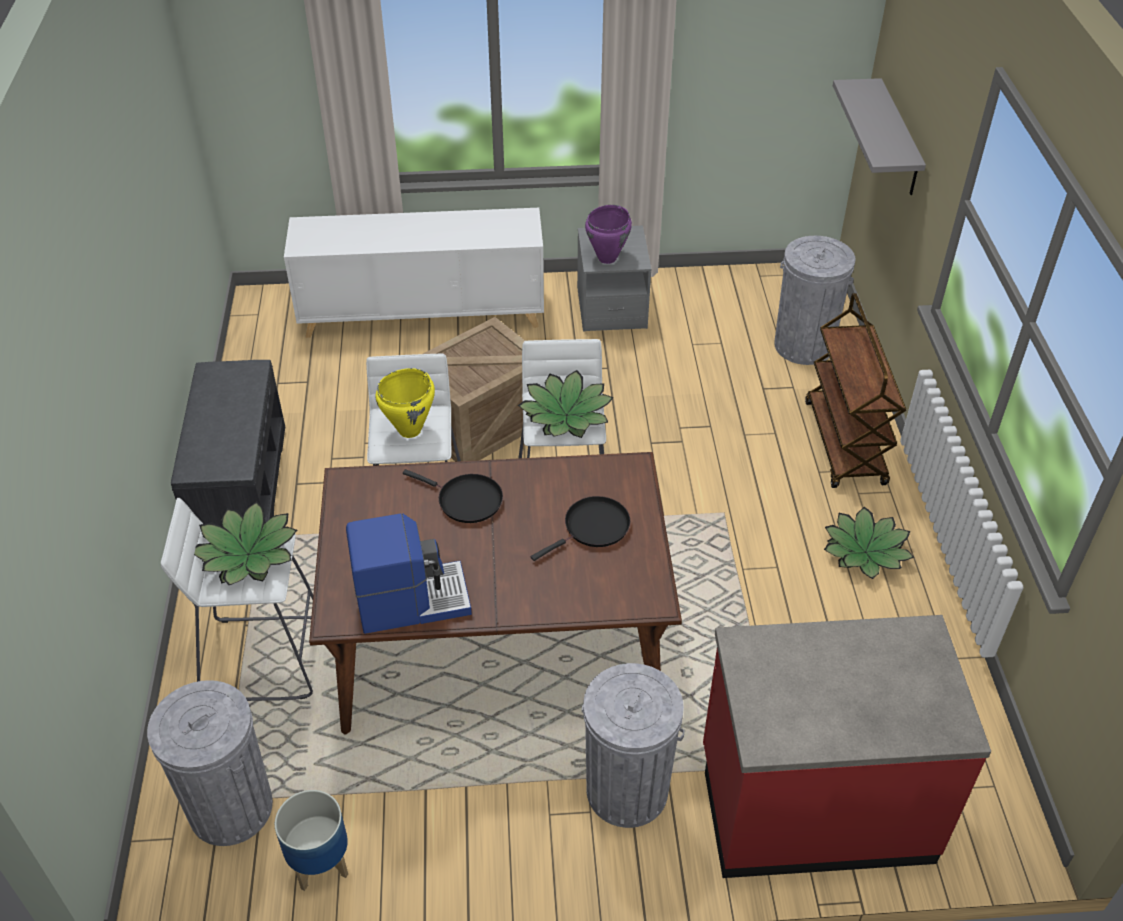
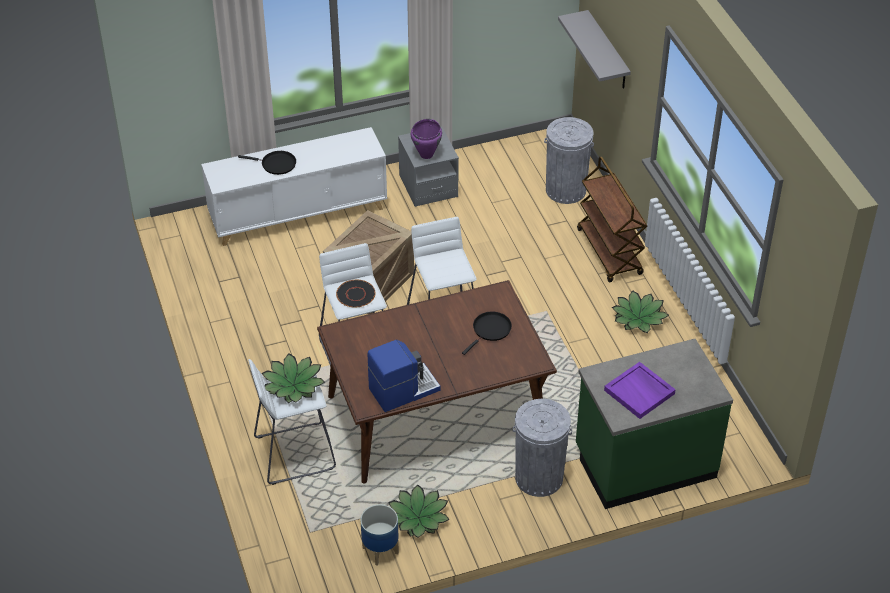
camera: 15 degrees left, 0 degrees up
grey trash can [147,680,273,846] -> none
grey bench [171,360,285,527] -> none
yellow cooking pot [376,368,435,438] -> black plate [336,280,376,307]
black frying pan [403,469,503,523] -> black frying pan moved to [238,151,296,175]
potted plant [518,370,614,438] -> potted plant moved to [388,484,450,538]
red counter [703,615,991,878] -> green counter [576,339,733,509]
none -> purple tray [604,362,676,419]

